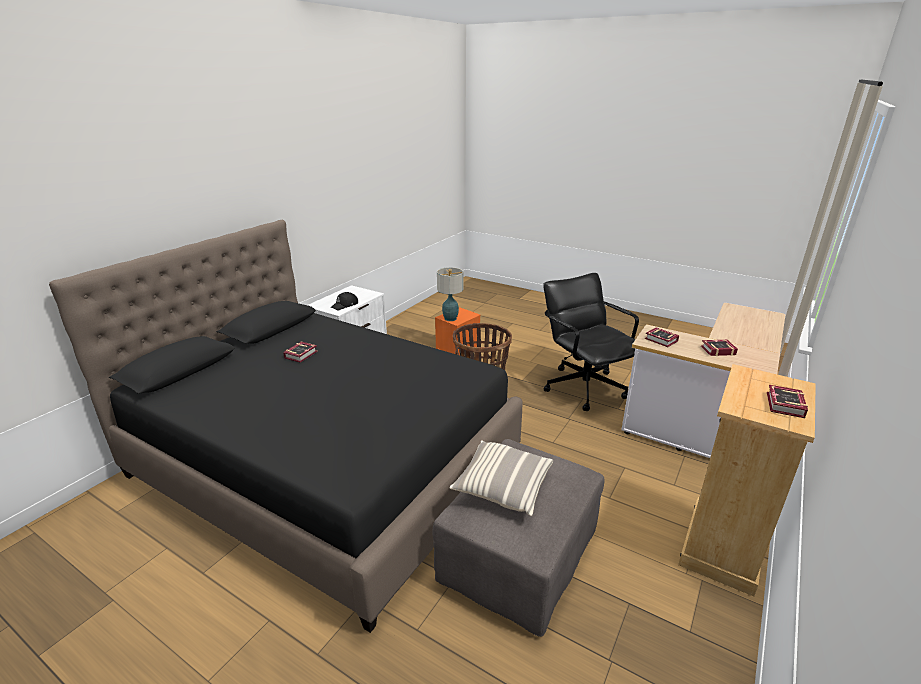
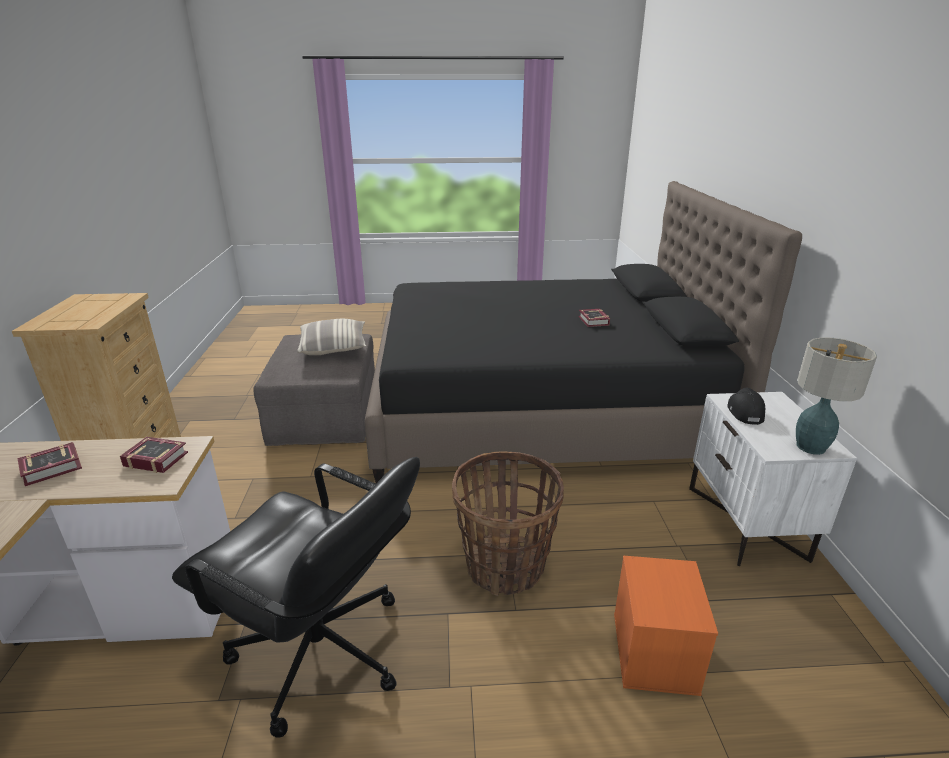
camera: 145 degrees right, 0 degrees up
table lamp [437,267,463,321] -> table lamp moved to [796,338,877,455]
book [767,385,808,418] -> none

